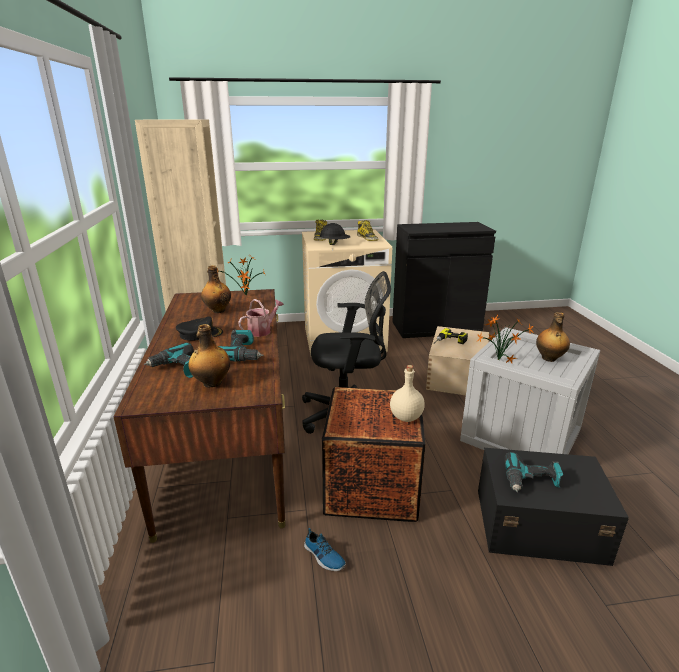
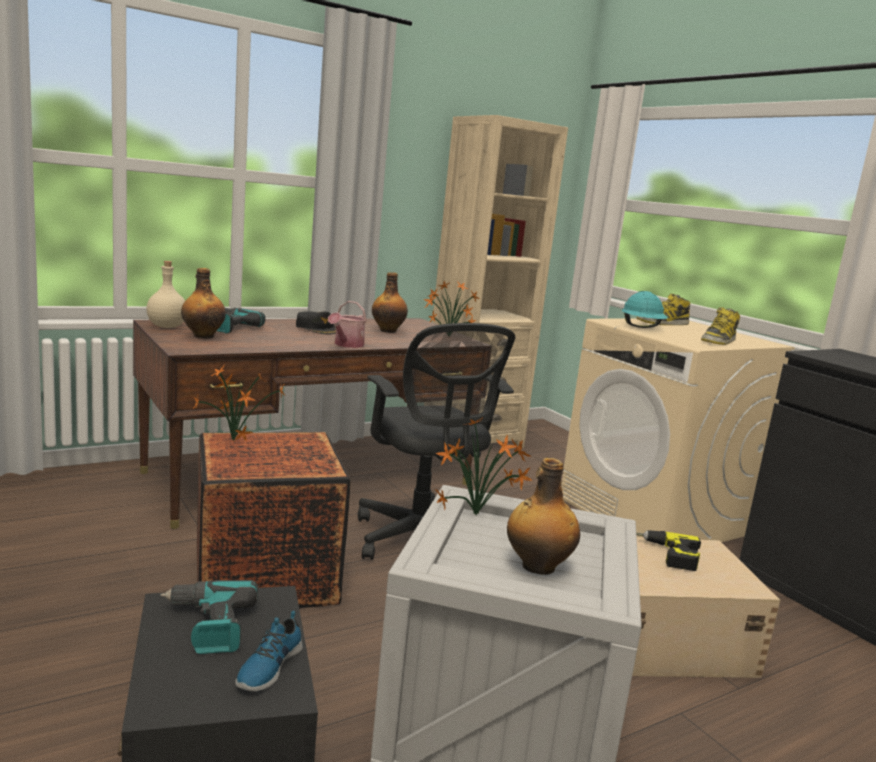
camera: 65 degrees right, 10 degrees down
power drill [219,329,264,361] -> none
watering can [238,299,284,337] -> watering can turned 90 degrees clockwise [328,301,367,348]
shoe [304,528,346,571] -> shoe moved to [235,611,303,691]
black hard hat [320,223,351,245] -> turquoise hard hat [622,291,668,328]
beige bottle [390,365,425,422] -> beige bottle moved to [147,261,185,328]
none -> potted plant [193,366,285,442]

